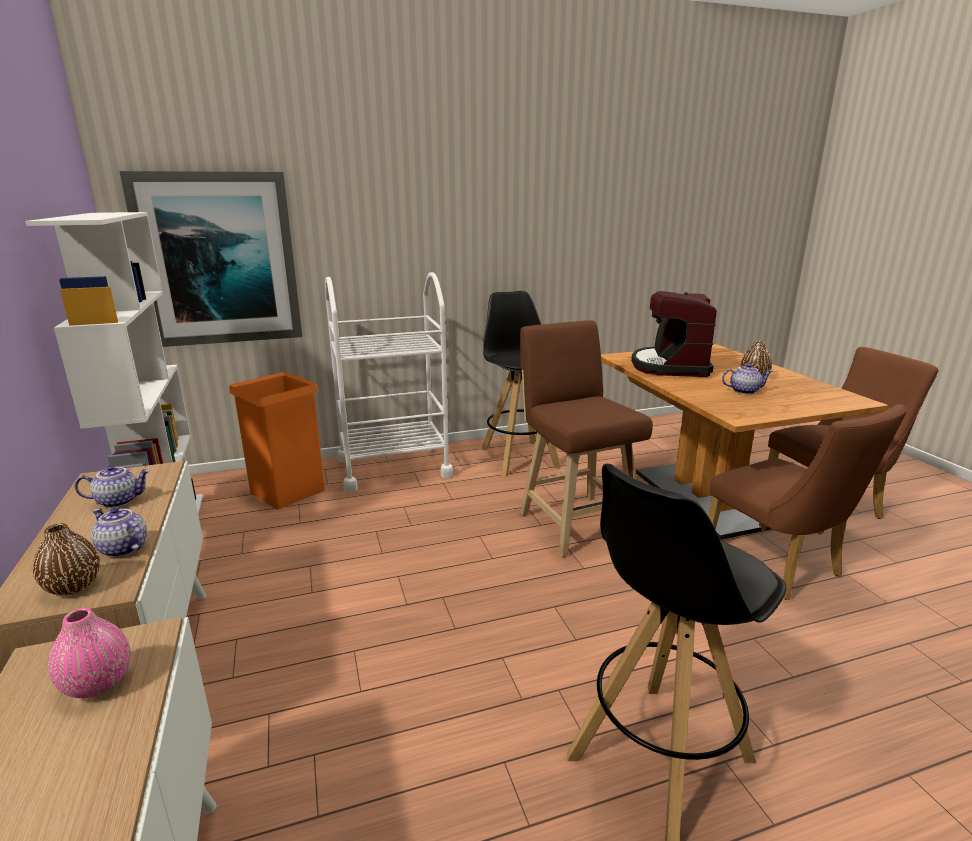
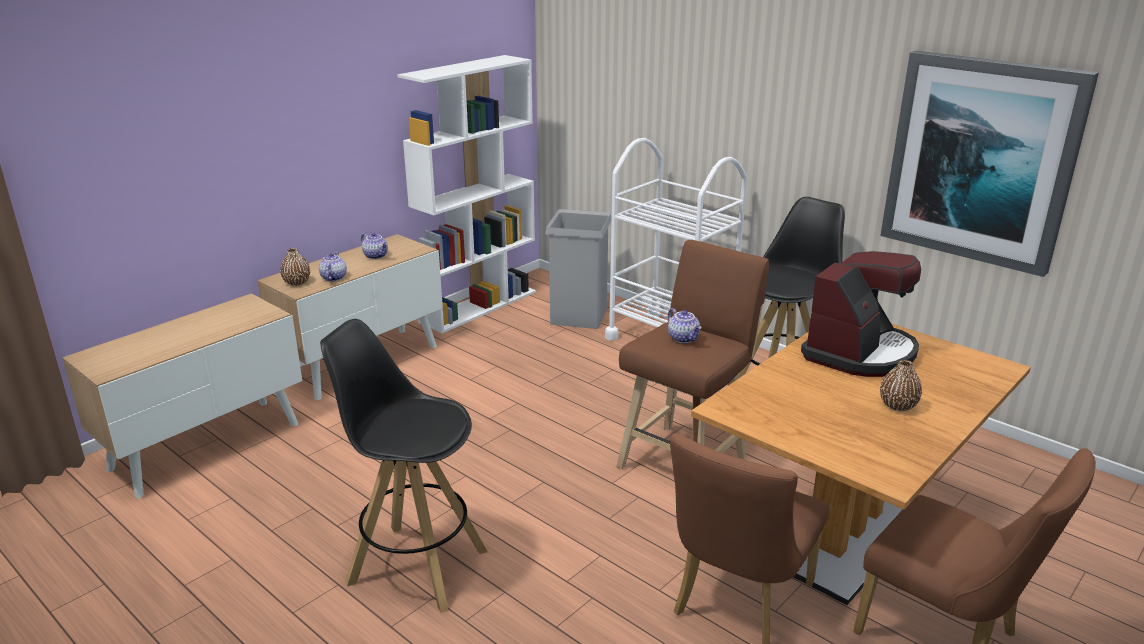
camera: 60 degrees right, 5 degrees up
pink vase [49,608,130,698] -> none
picture [119,171,302,347] -> picture moved to [880,51,1099,277]
orange trash can [229,372,325,509] -> grey trash can [545,209,612,329]
coffee machine [631,291,717,377] -> coffee machine turned 150 degrees clockwise [801,251,921,377]
teapot [722,363,773,394] -> teapot moved to [668,308,701,343]

